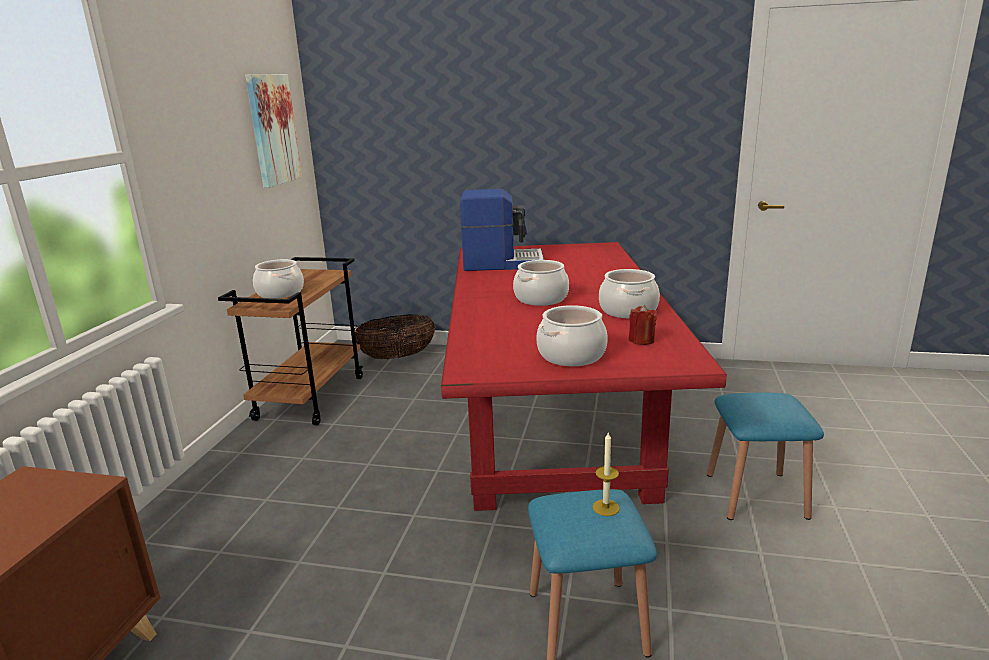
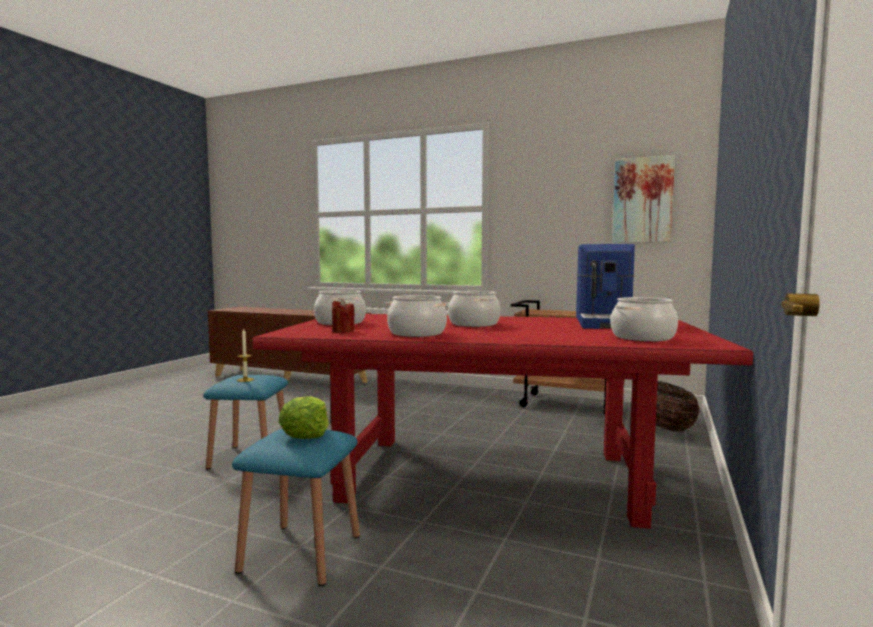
camera: 100 degrees right, 15 degrees down
cooking pot [253,259,304,299] -> cooking pot moved to [611,297,678,342]
none -> lettuce [279,396,329,439]

